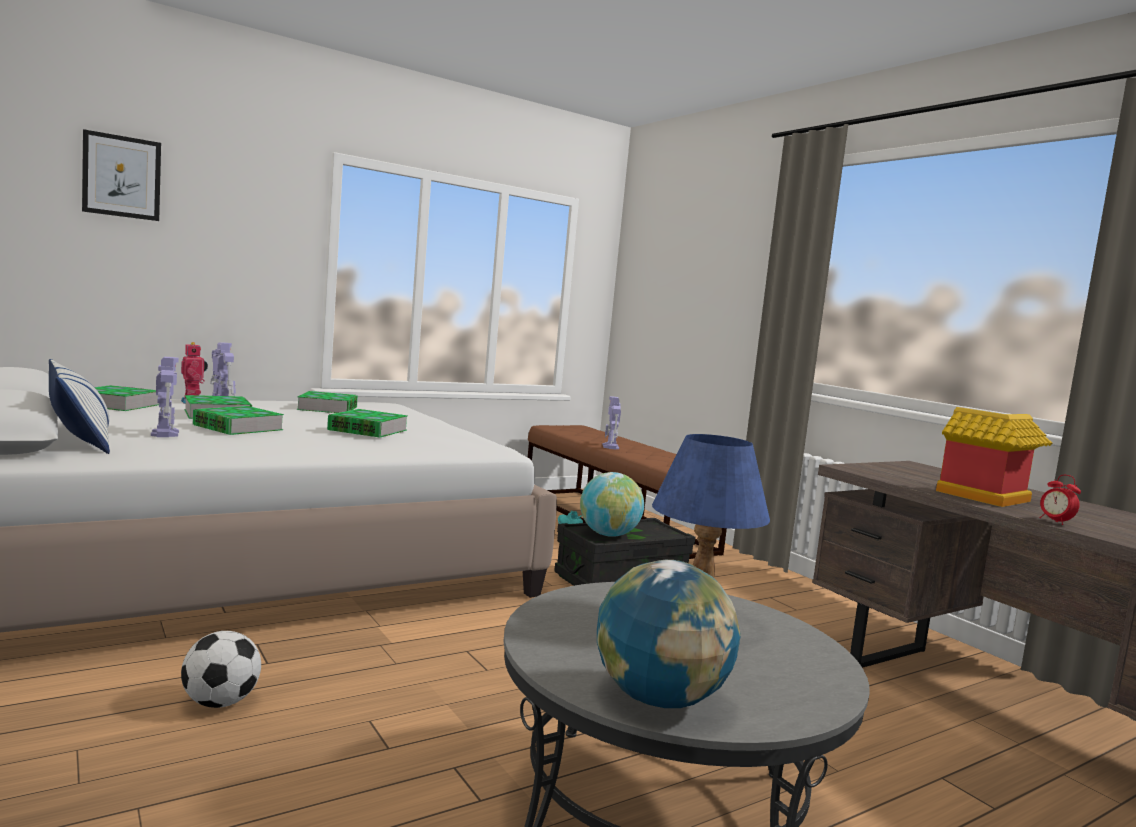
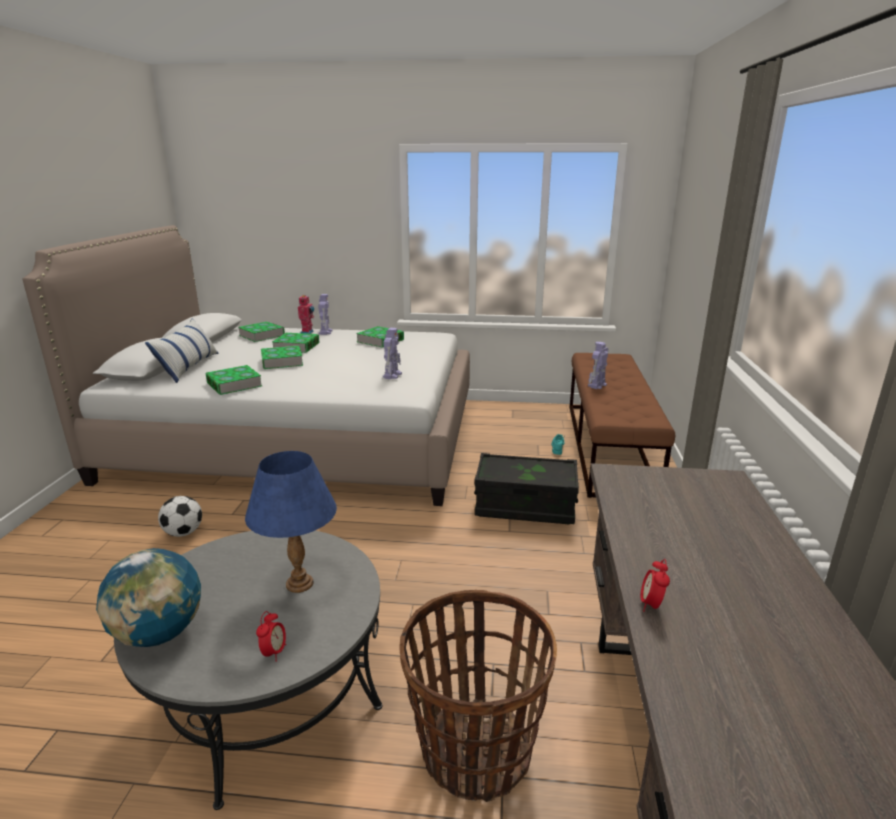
camera: 40 degrees right, 15 degrees up
picture [82,129,161,221] -> none
toy robot [151,357,179,437] -> toy robot moved to [383,328,402,379]
book [327,409,408,438] -> book moved to [205,365,262,395]
globe [580,472,644,537] -> none
toy house [936,407,1052,507] -> none
none -> alarm clock [256,611,286,662]
none -> basket [400,590,557,802]

